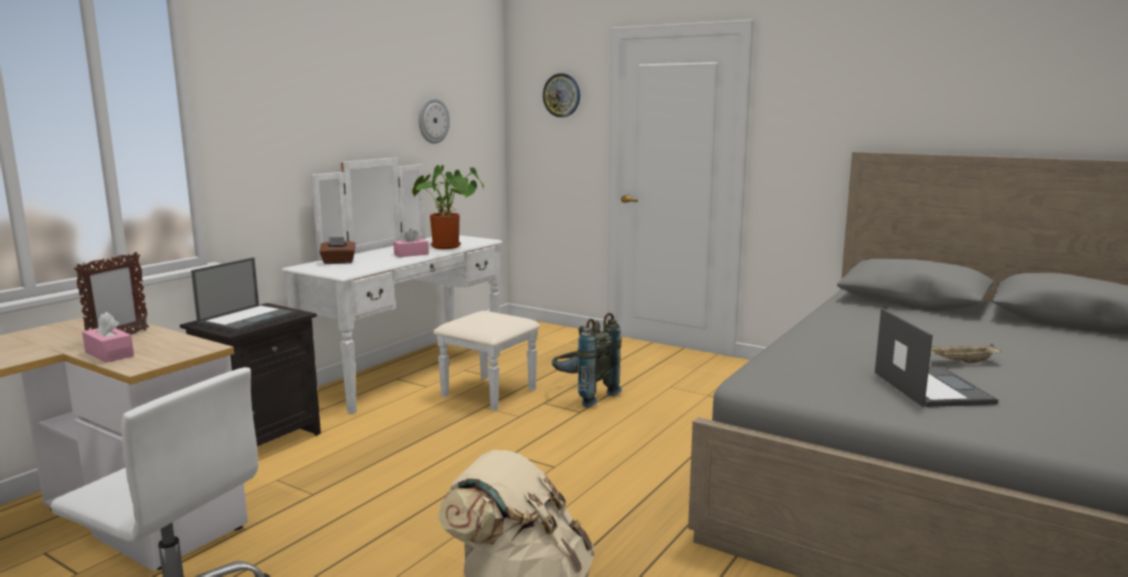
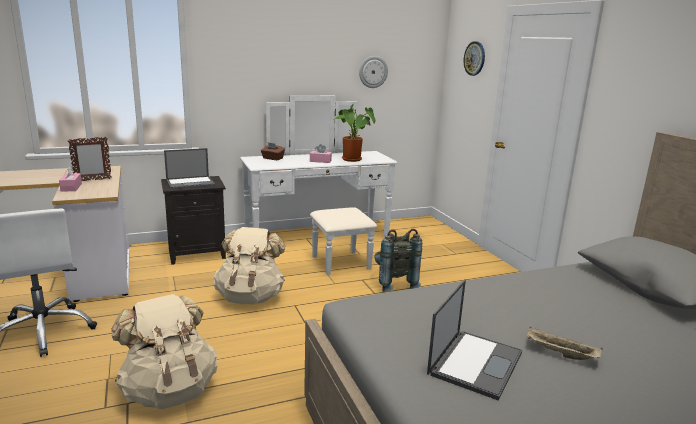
camera: 35 degrees right, 5 degrees up
none -> beige backpack [214,227,285,304]

